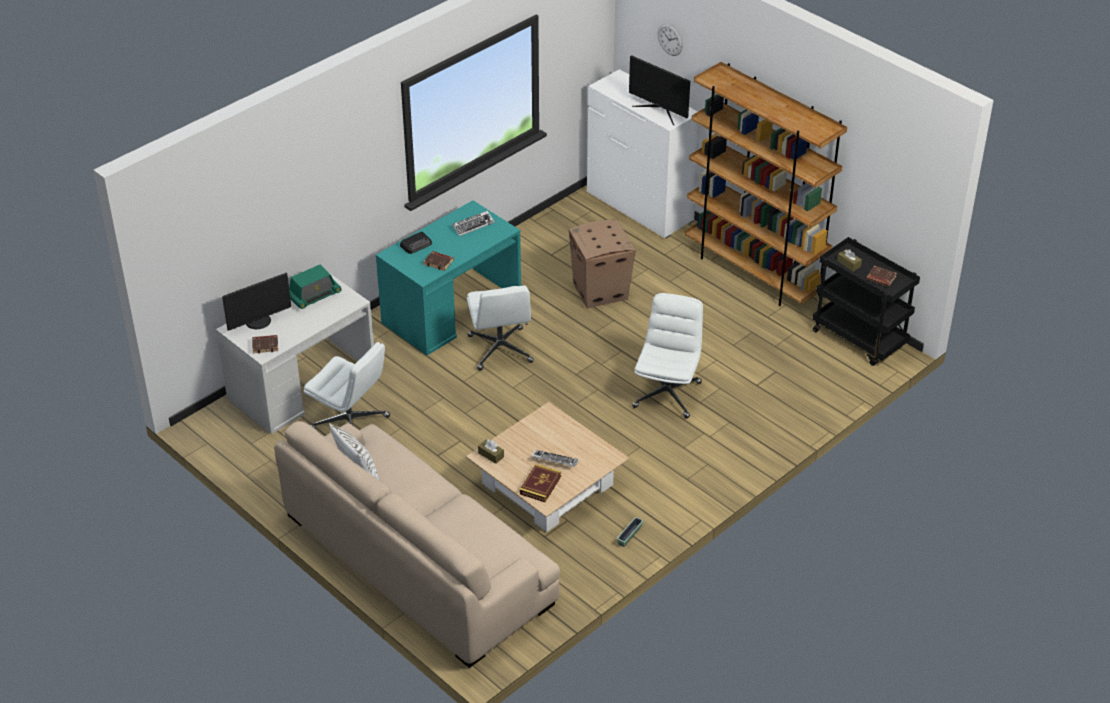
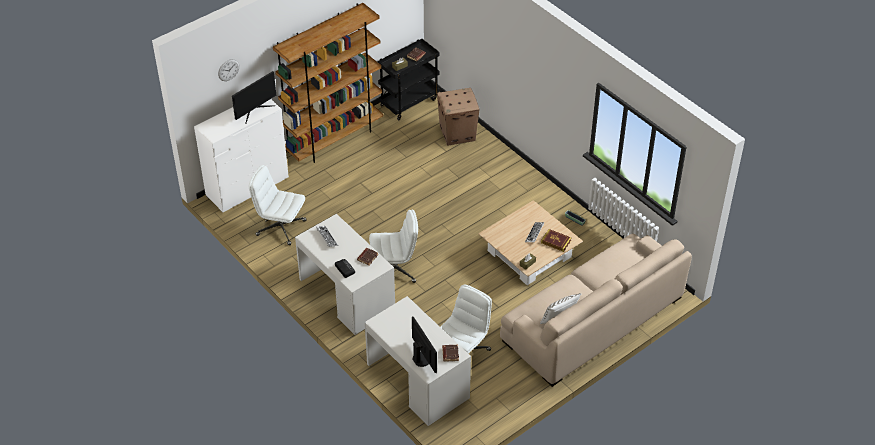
camera: 85 degrees left, 5 degrees up
radio [289,265,342,309] -> none
turquoise desk [376,200,521,355] -> white desk [295,214,395,335]
cardboard box [569,220,636,308] -> cardboard box moved to [437,88,479,146]
white office chair [632,293,703,418] -> white office chair moved to [249,165,306,245]

